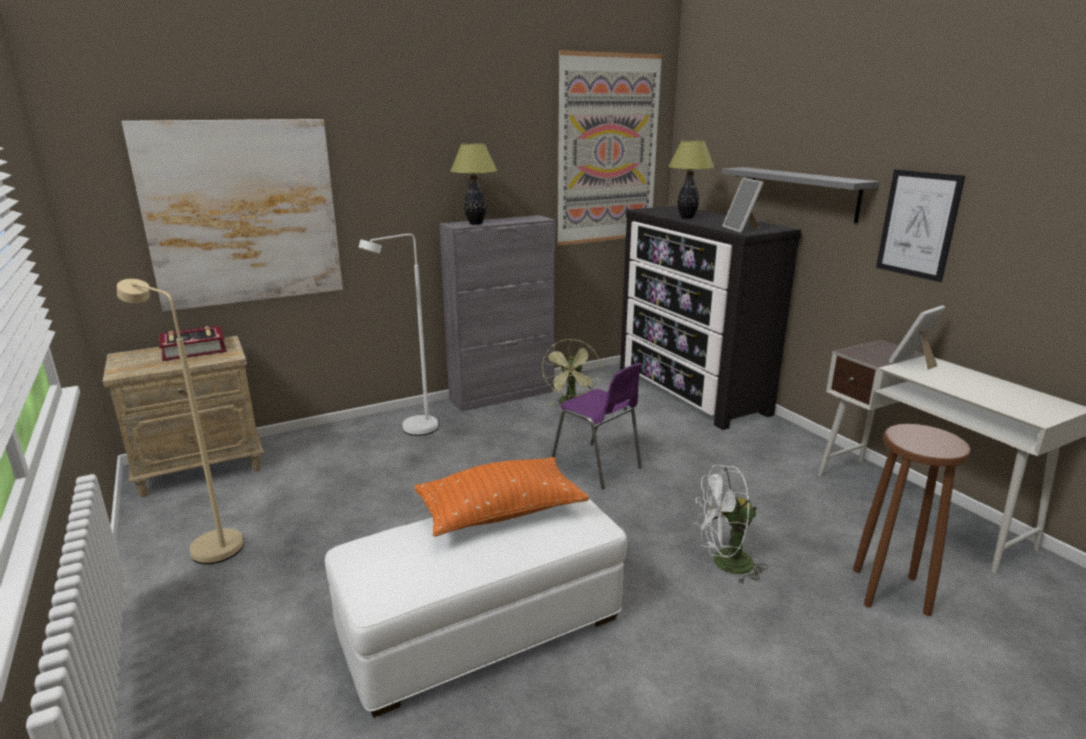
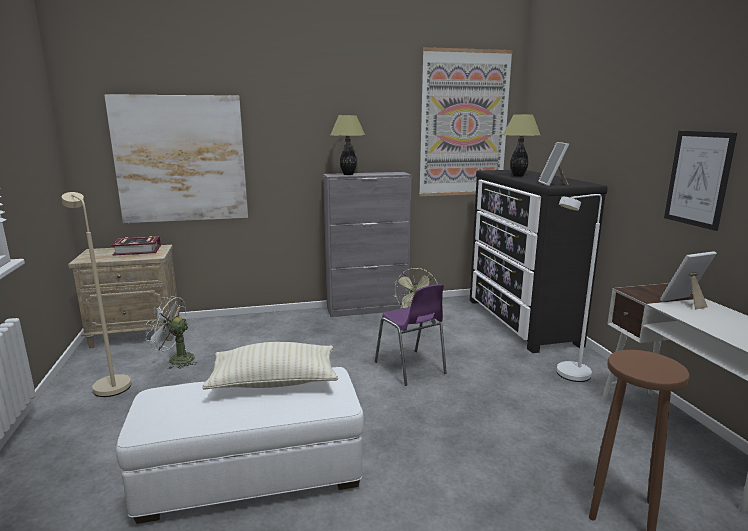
camera: 15 degrees right, 5 degrees down
white floor lamp [358,234,438,436] -> white floor lamp moved to [557,194,602,382]
orange pillow [414,457,589,536] -> beige pillow [202,342,338,390]
white fan [695,465,768,585] -> white fan moved to [146,296,197,369]
grey shelf [722,167,879,223] -> none

